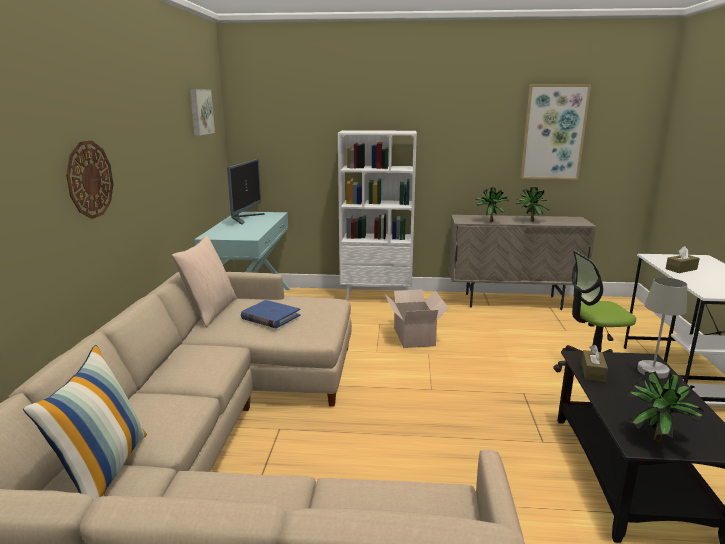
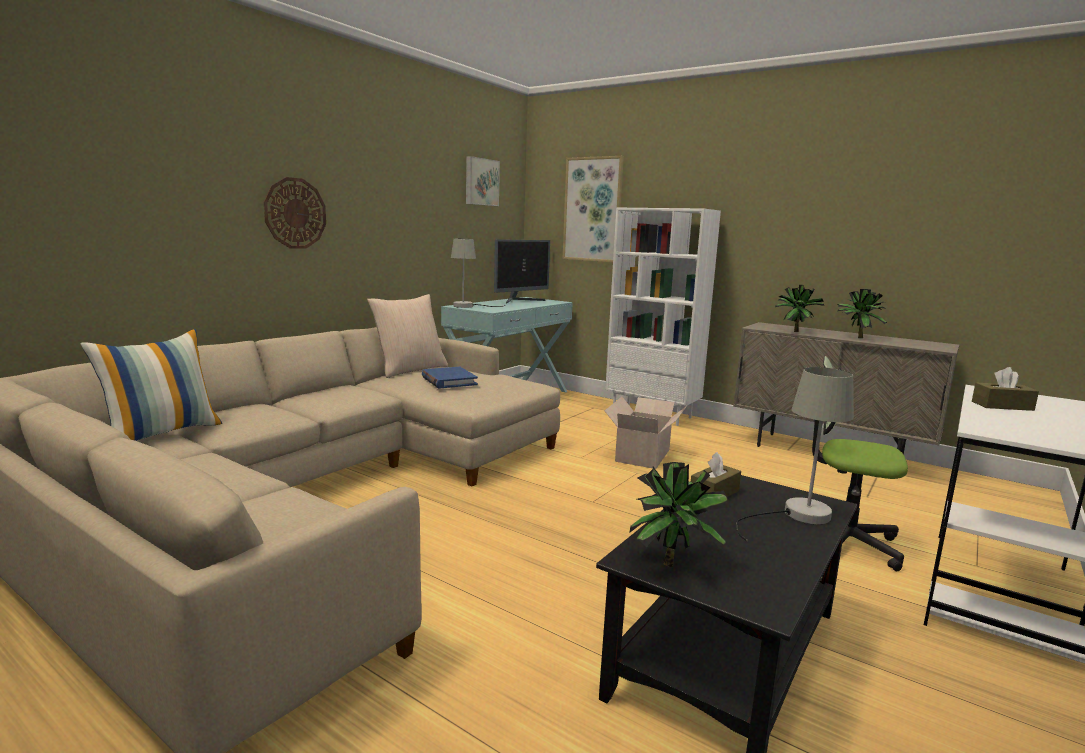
camera: 30 degrees right, 5 degrees down
picture [521,84,591,180] -> picture moved to [563,156,624,262]
none -> grey table lamp [451,239,505,308]

